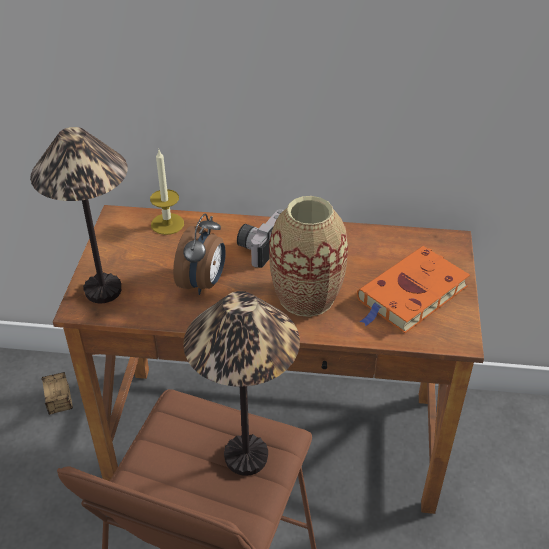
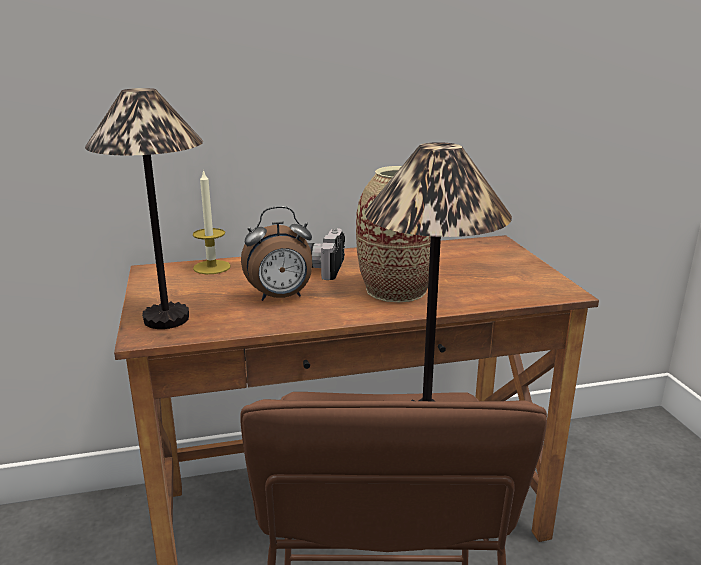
camera: 20 degrees left, 20 degrees down
storage box [41,372,73,415] -> none
alarm clock [173,214,226,295] -> alarm clock turned 75 degrees clockwise [241,206,312,301]
orange book [357,246,470,333] -> none

